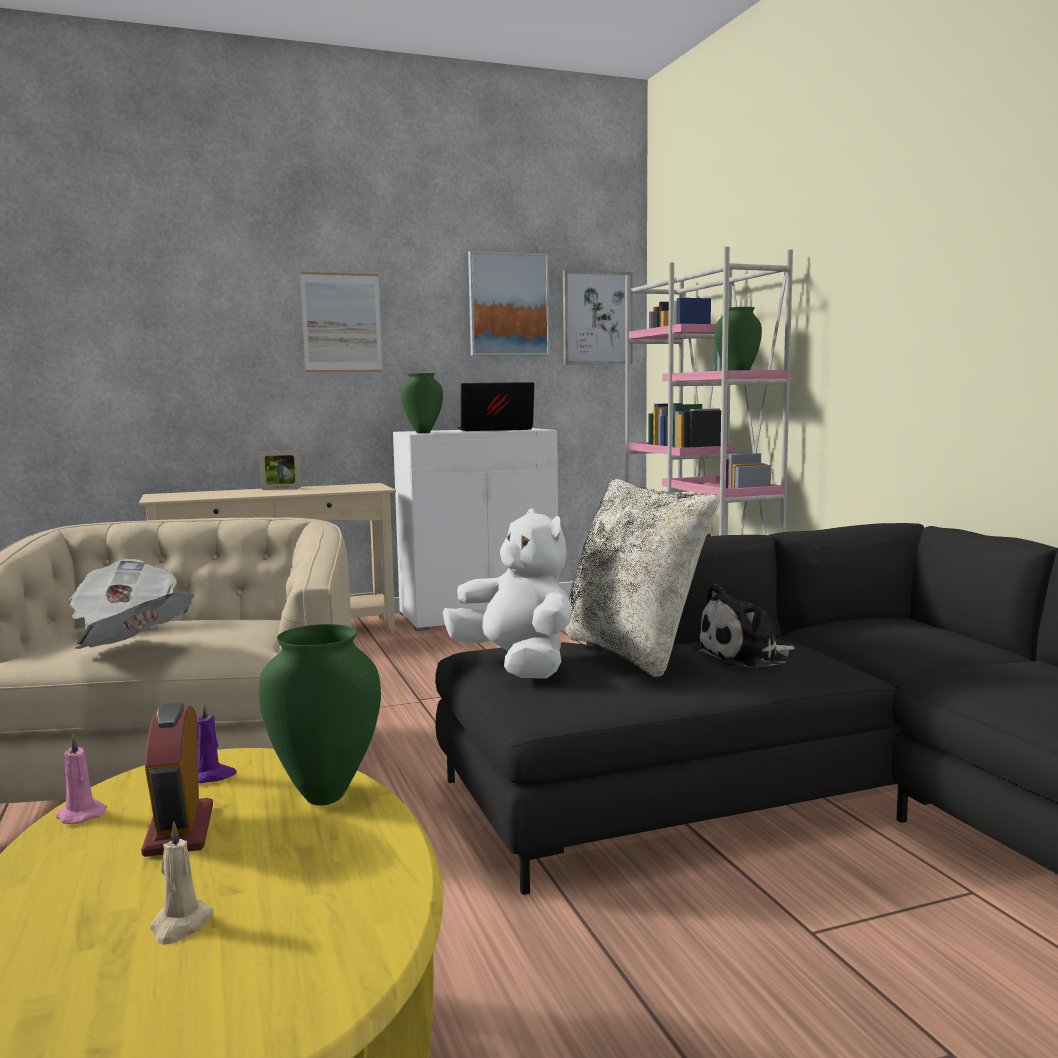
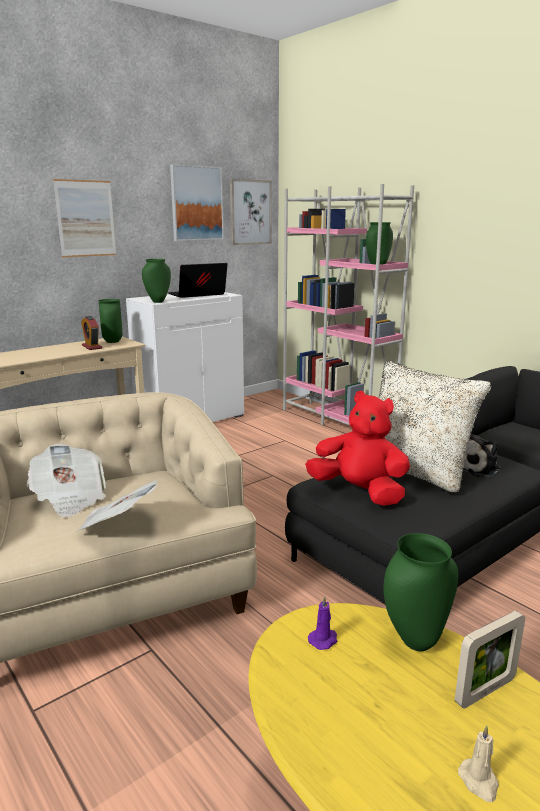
camera: 20 degrees left, 10 degrees up
pink candle [56,734,107,824] -> none
alarm clock [141,702,213,857] -> alarm clock moved to [81,316,102,350]
picture frame [259,449,301,490] -> picture frame moved to [455,611,525,708]
white plush toy [443,508,572,679] -> red plush toy [305,391,410,506]
none -> green vase [99,299,123,343]

